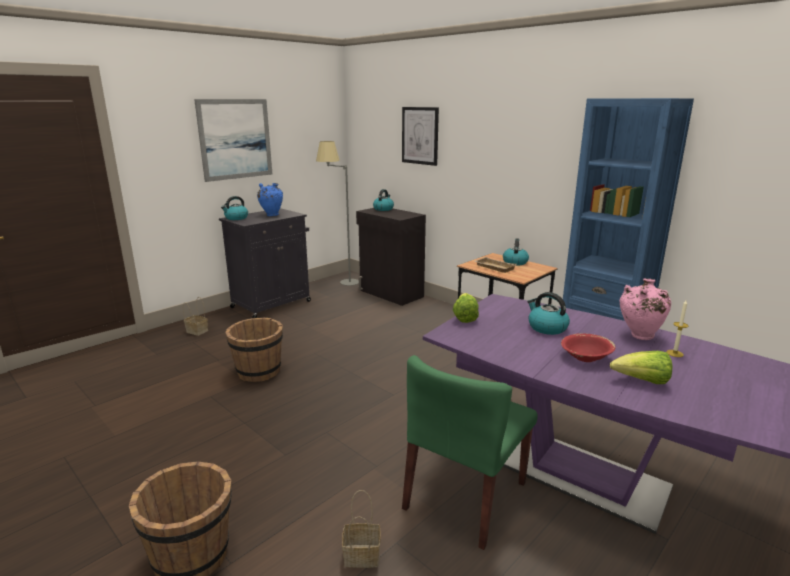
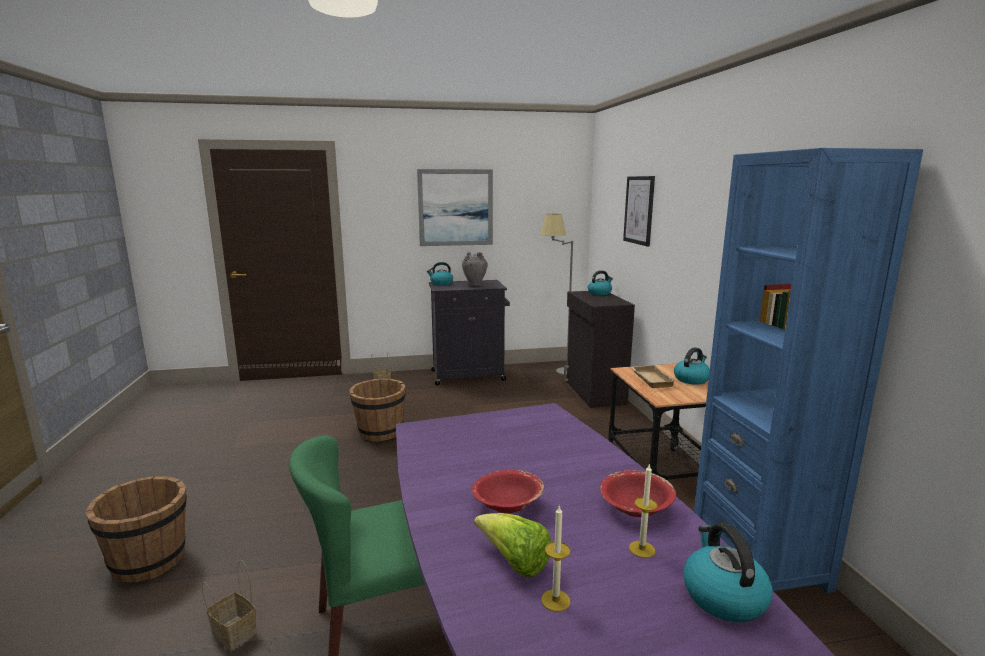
camera: 35 degrees right, 5 degrees down
blue vase [257,183,283,216] -> grey vase [462,252,488,285]
lettuce [453,293,479,323] -> none
kettle [527,292,570,335] -> kettle moved to [683,523,773,622]
pink vase [620,278,672,340] -> red bowl [600,470,676,517]
none -> candle [541,506,570,612]

